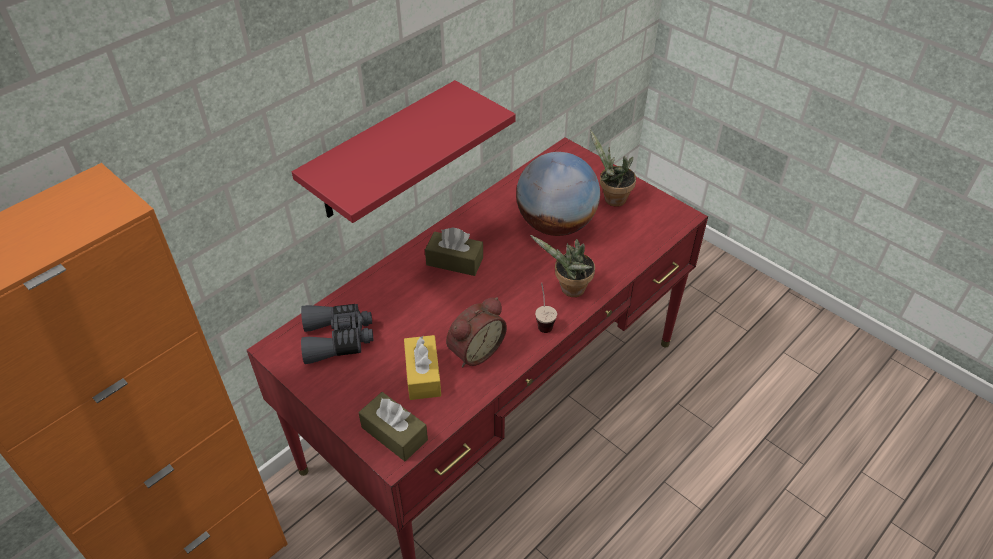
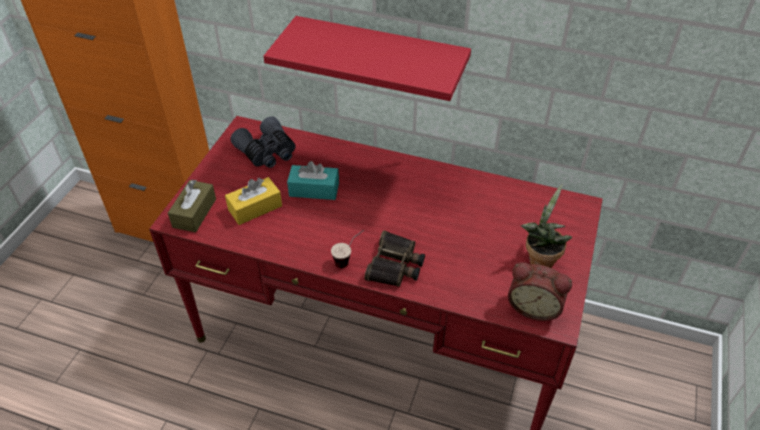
camera: 65 degrees right, 0 degrees up
brown tissue box [425,228,483,276] -> none
alarm clock [446,297,507,367] -> alarm clock moved to [508,262,572,321]
globe [516,152,600,236] -> none
potted plant [530,235,595,297] -> binoculars [364,230,425,287]
none -> turquoise tissue box [287,161,339,200]

